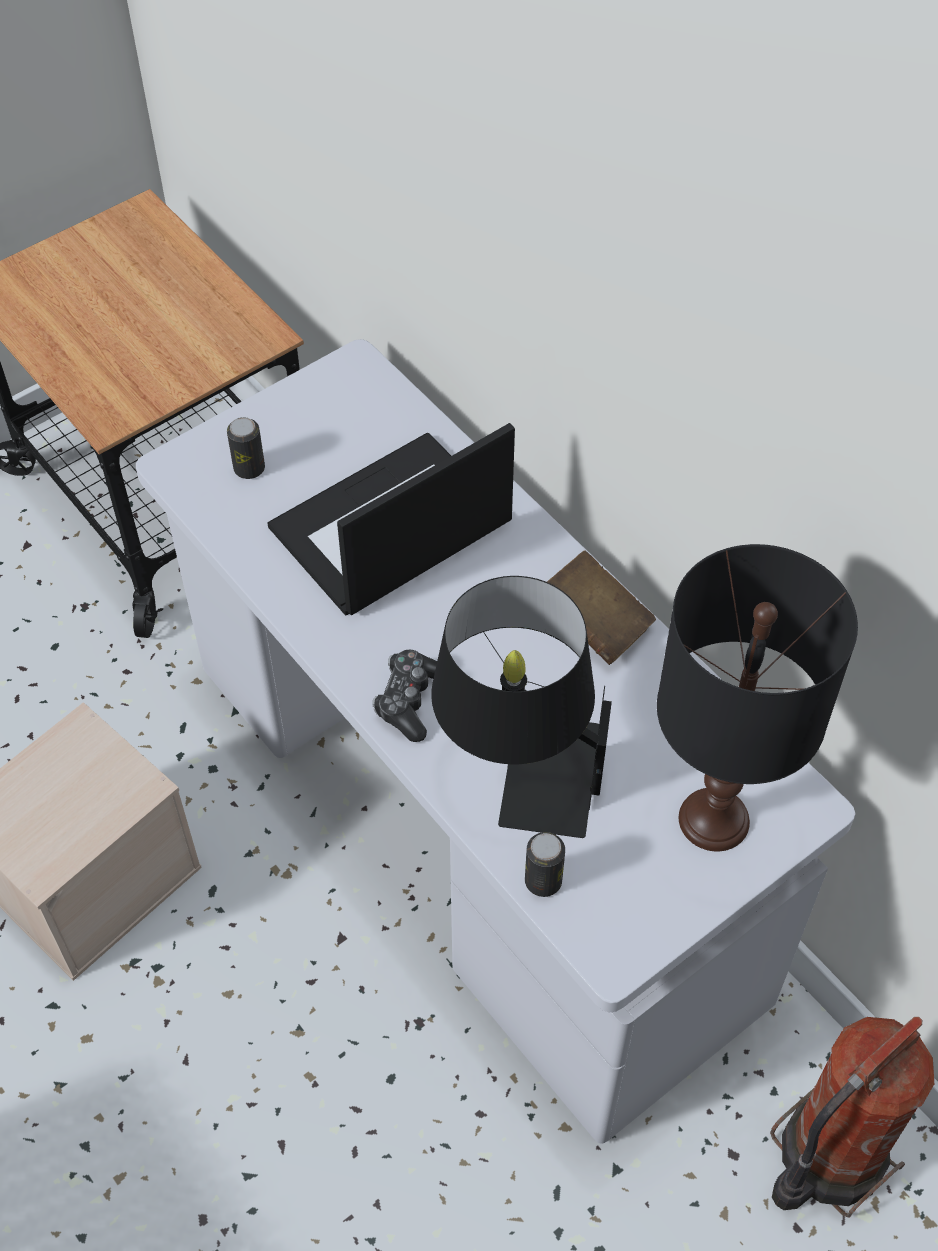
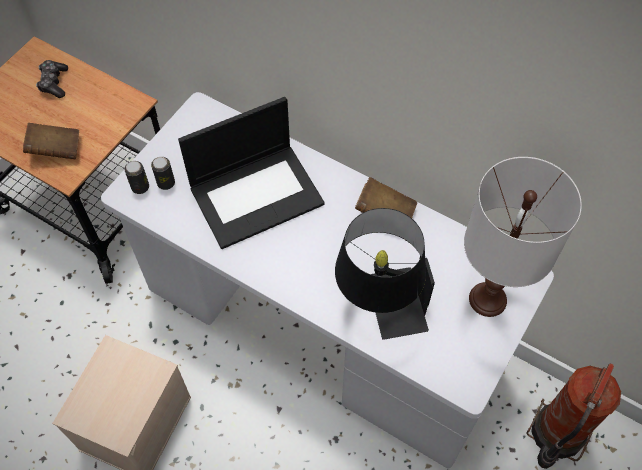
camera: 20 degrees left, 5 degrees up
laptop [268,423,515,615] -> laptop turned 150 degrees counterclockwise [178,97,325,249]
game controller [372,649,437,742] -> game controller moved to [36,60,68,98]
can [525,832,565,897] -> can moved to [124,161,149,194]
black table lamp [657,544,858,851] -> white table lamp [464,157,582,317]
none -> brown book [23,123,79,159]

